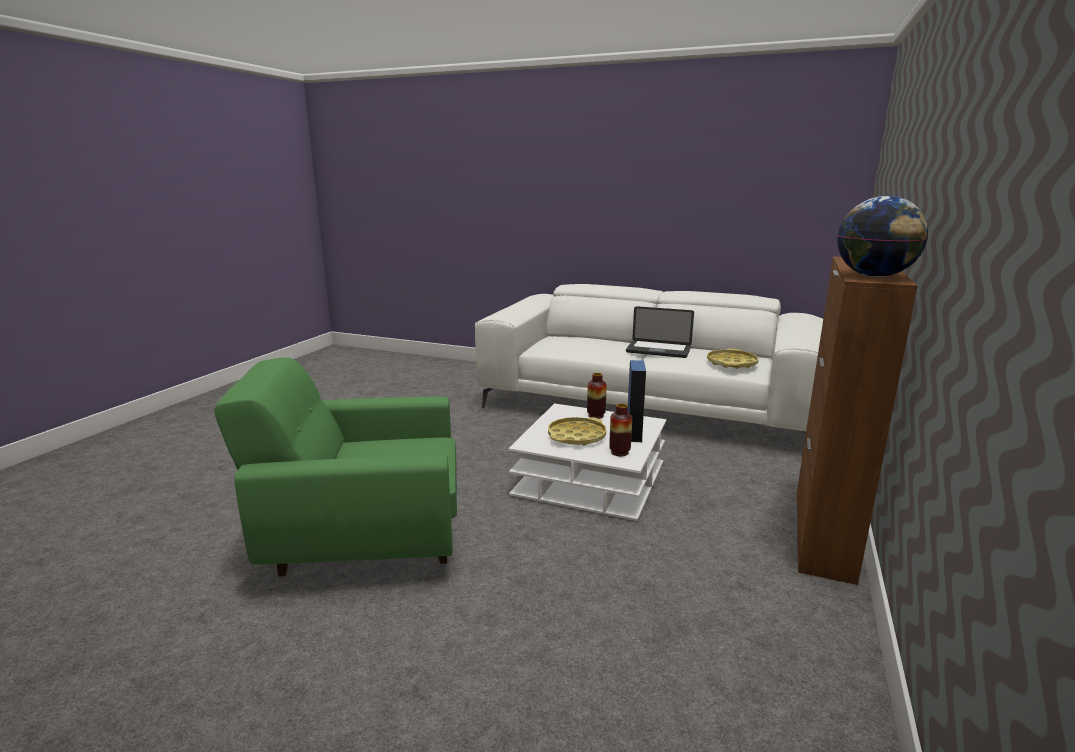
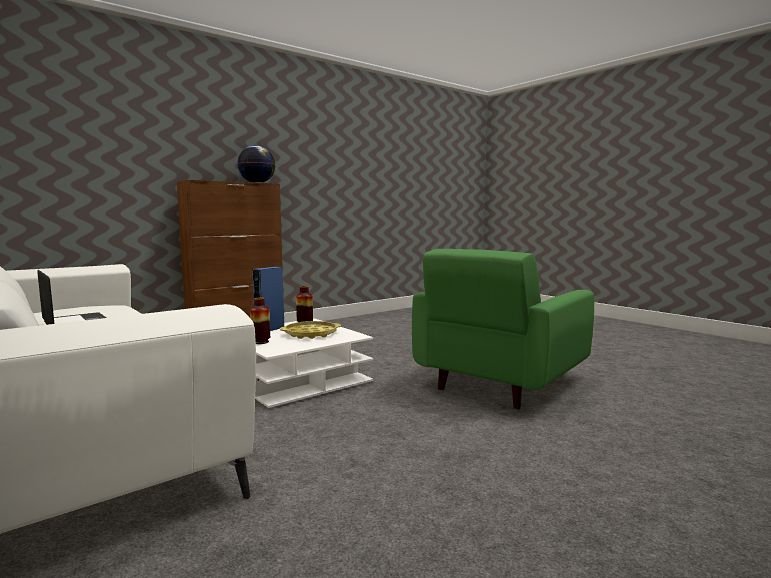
camera: 150 degrees left, 10 degrees down
green armchair [214,357,457,577] -> green armchair turned 105 degrees clockwise [412,249,594,409]
yellow tray [707,349,759,369] -> none

